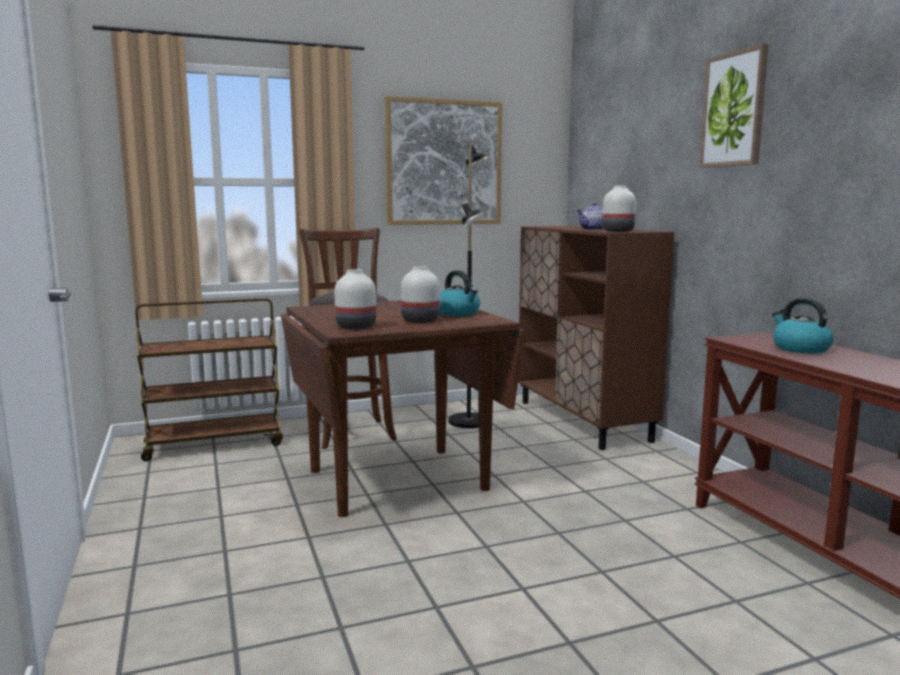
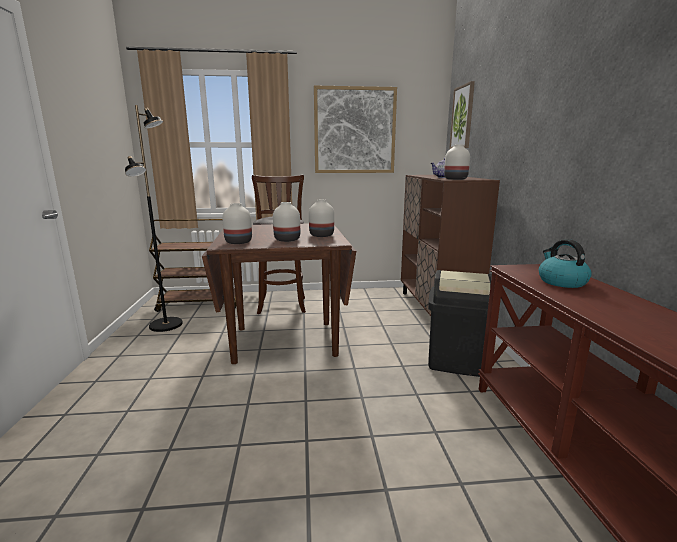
camera: 15 degrees right, 5 degrees up
kettle [440,270,480,316] -> white vase [309,200,334,237]
black floor lamp [448,139,488,428] -> black floor lamp moved to [125,105,183,332]
picture [699,43,769,168] -> picture moved to [449,81,475,149]
none -> black trash can [428,270,492,377]

